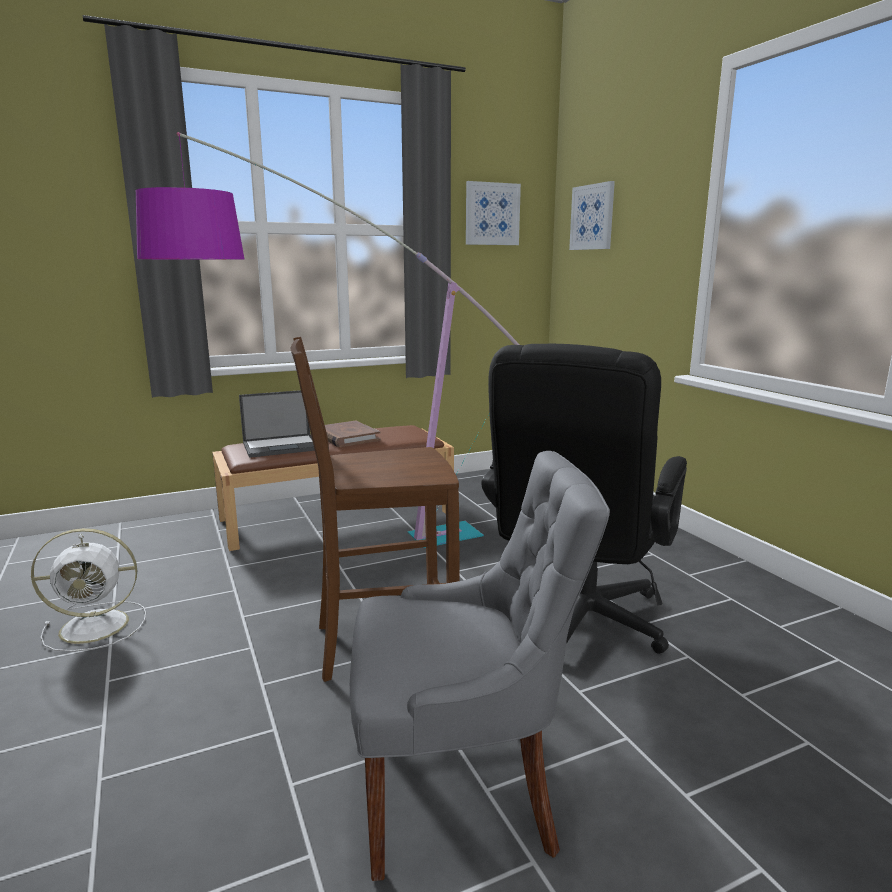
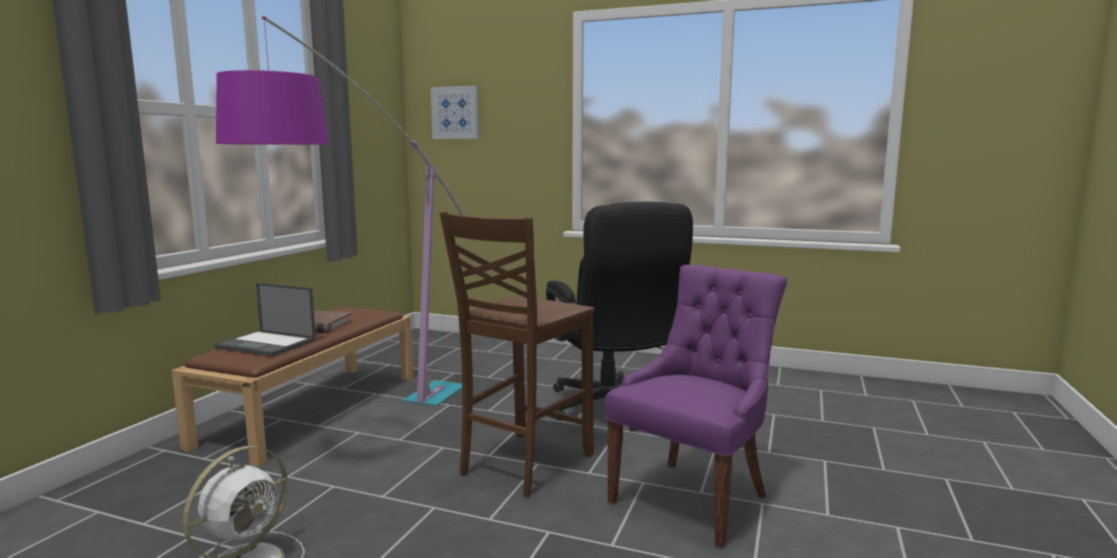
camera: 45 degrees left, 5 degrees down
laptop [239,390,315,458] -> laptop turned 90 degrees clockwise [214,283,316,357]
grey chair [350,451,610,881] -> purple chair [605,265,787,548]
picture [466,181,521,245] -> none

